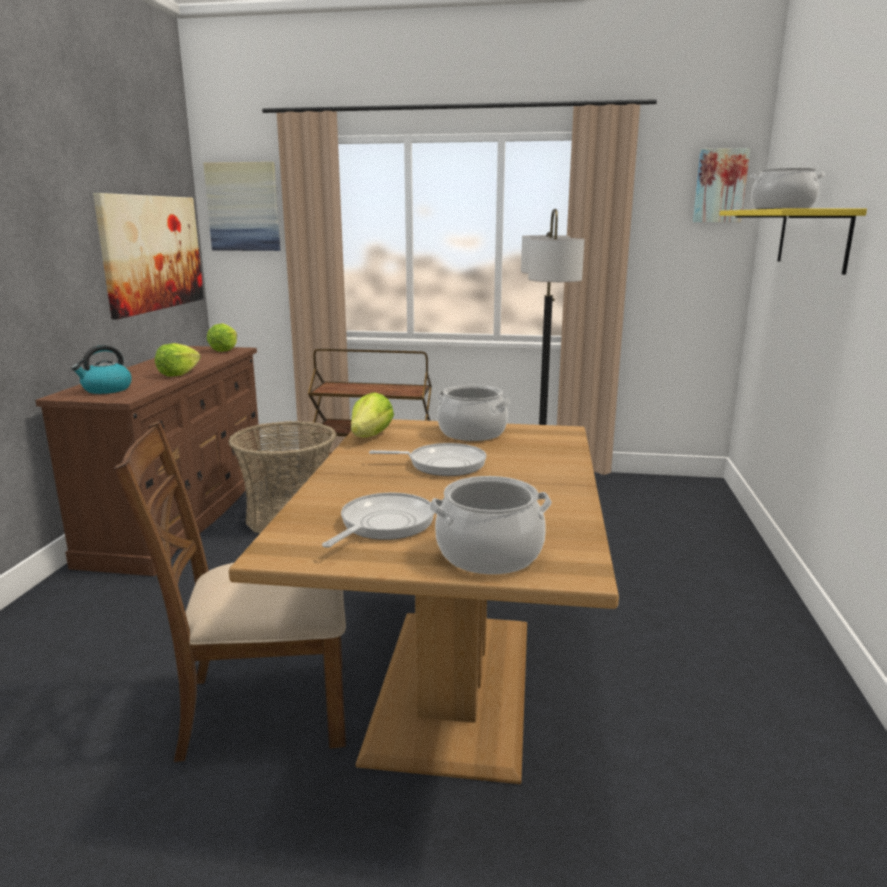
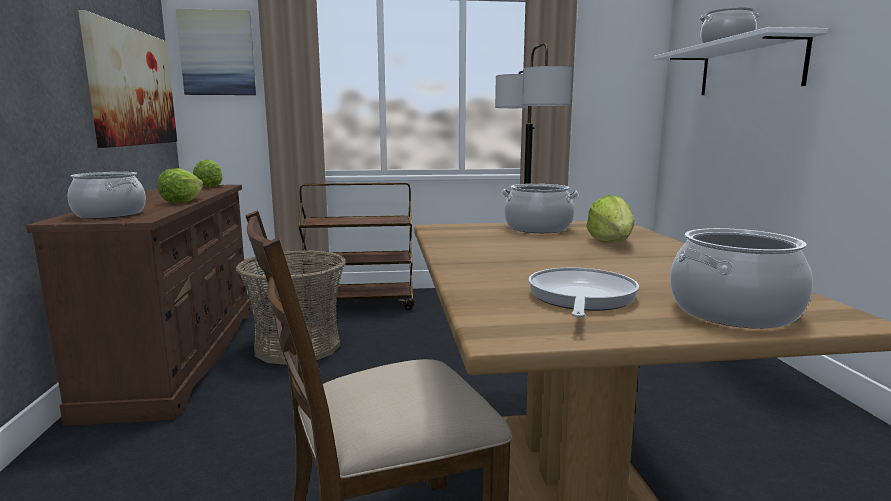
camera: 15 degrees left, 5 degrees down
kettle [71,345,132,394] -> cooking pot [68,172,146,219]
lettuce [351,392,394,437] -> lettuce moved to [586,195,635,243]
frying pan [369,443,487,476] -> none
picture [693,148,750,222] -> none
yellow shelf [719,208,867,275] -> white shelf [654,27,829,95]

